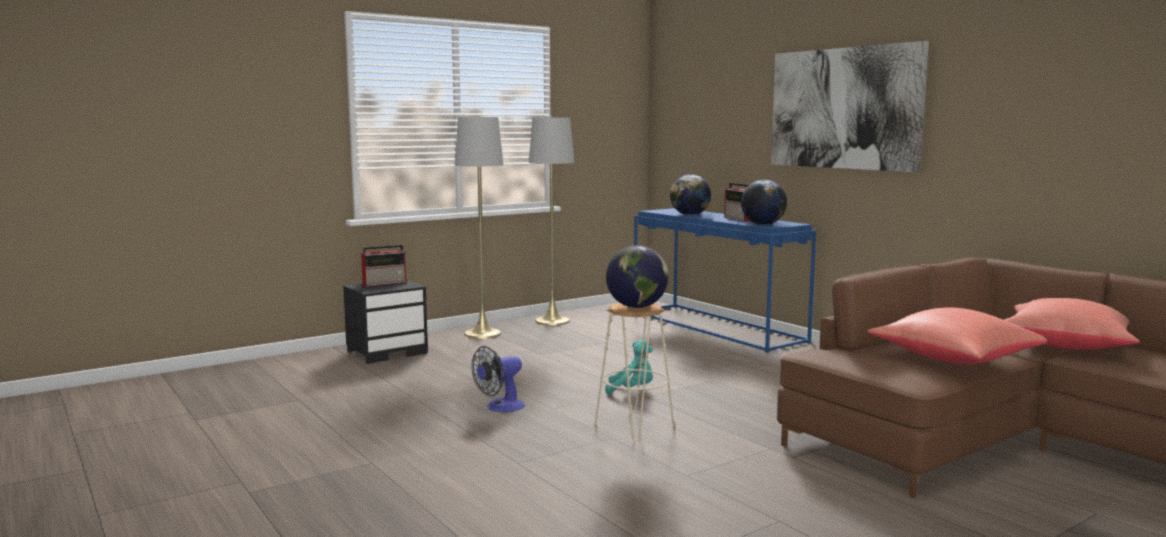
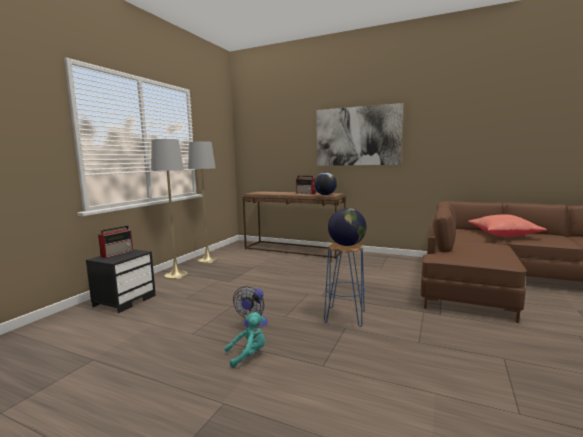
camera: 30 degrees left, 0 degrees up
beige stool [594,303,675,441] -> blue stool [324,243,365,327]
turquoise plush toy [605,340,653,395] -> turquoise plush toy moved to [225,312,265,368]
blue console table [634,208,816,353] -> brown console table [243,191,346,259]
globe [670,174,711,215] -> none
red pillow [867,307,1047,364] -> none

